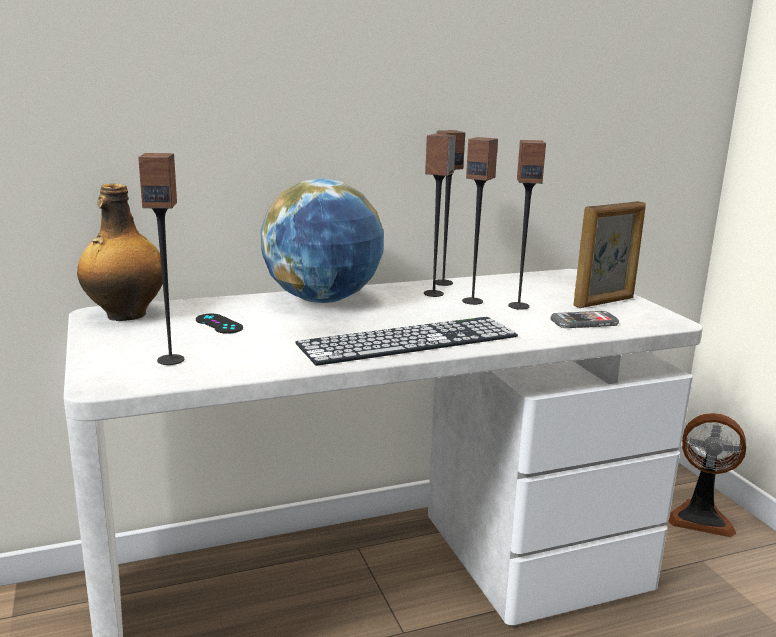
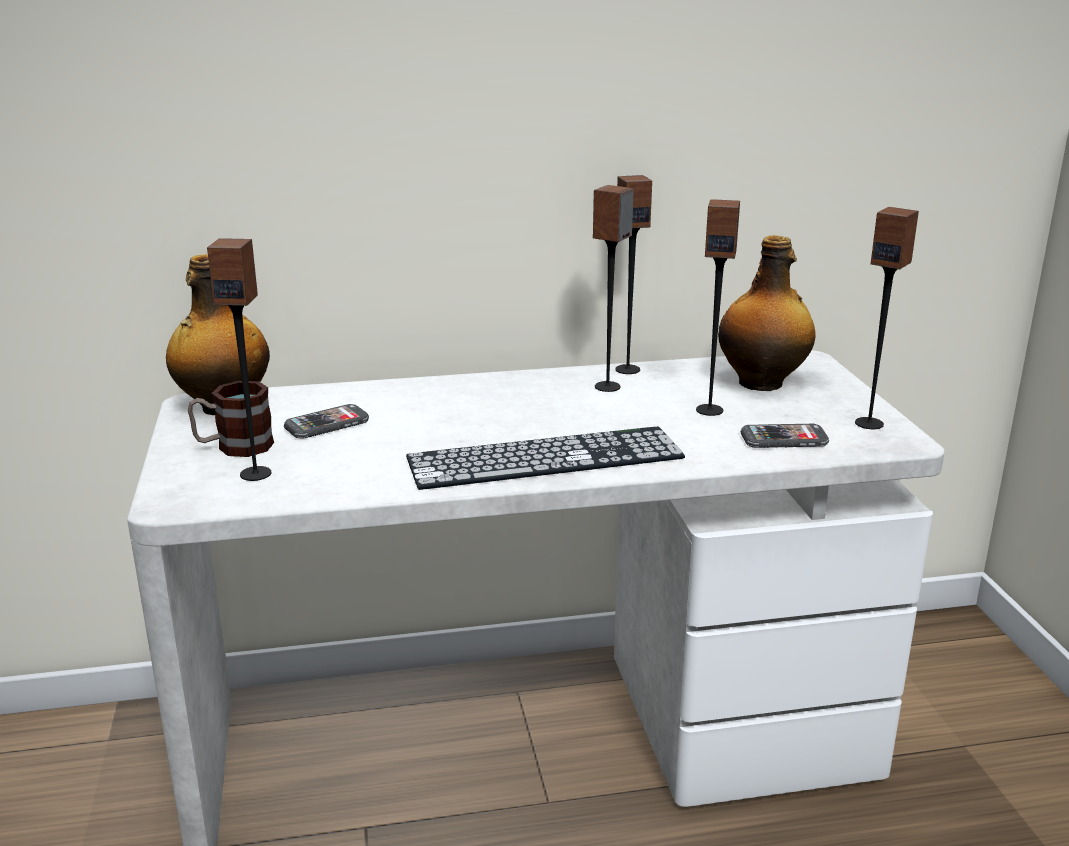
camera: 10 degrees right, 5 degrees up
black game controller [196,314,243,334] -> phone [284,404,369,439]
globe [261,179,384,303] -> none
speaker [462,137,498,305] -> speaker moved to [855,207,919,429]
picture frame [573,201,646,308] -> none
fan [668,413,746,537] -> none
none -> mug [188,381,274,457]
none -> bottle [718,235,816,391]

